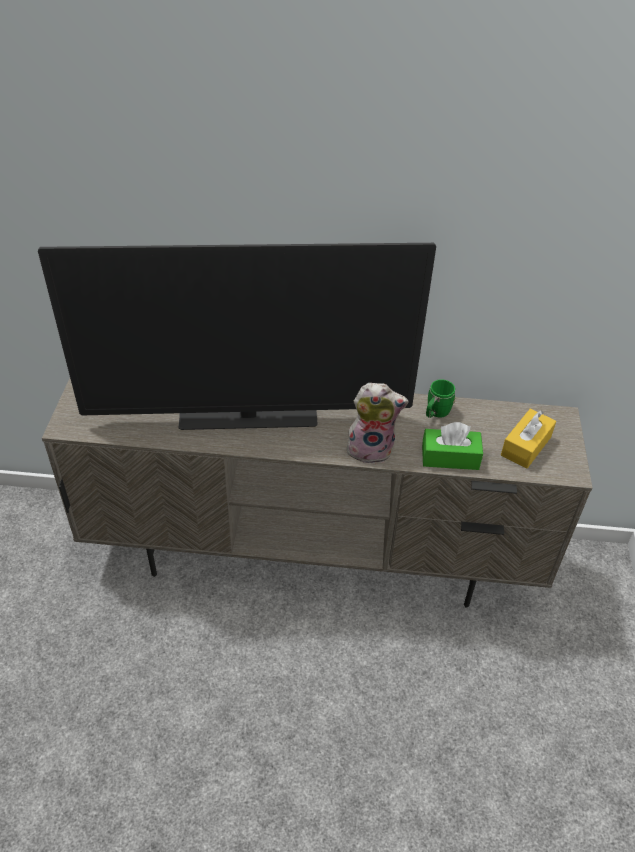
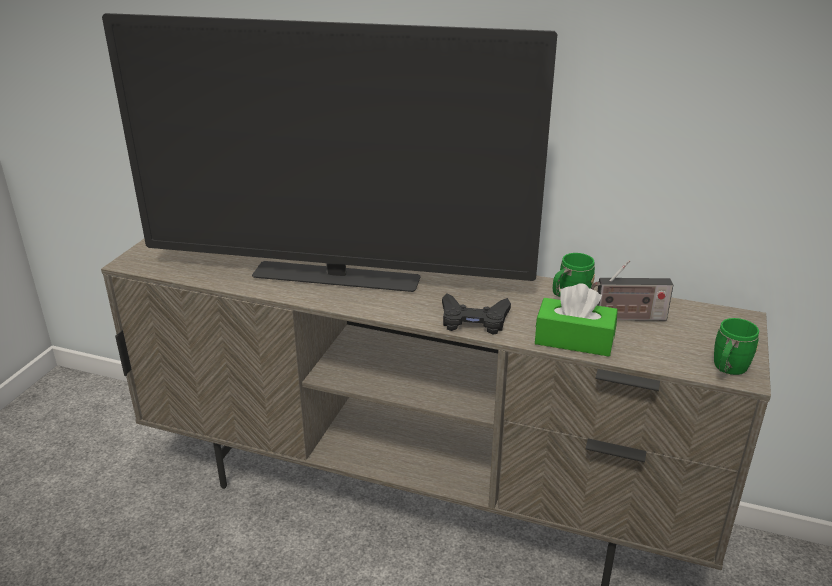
camera: 15 degrees right, 15 degrees down
plush toy [347,383,409,464] -> black game controller [442,293,511,335]
yellow tissue box [501,409,556,469] -> none
none -> radio [591,260,673,321]
none -> green mug [714,318,759,375]

